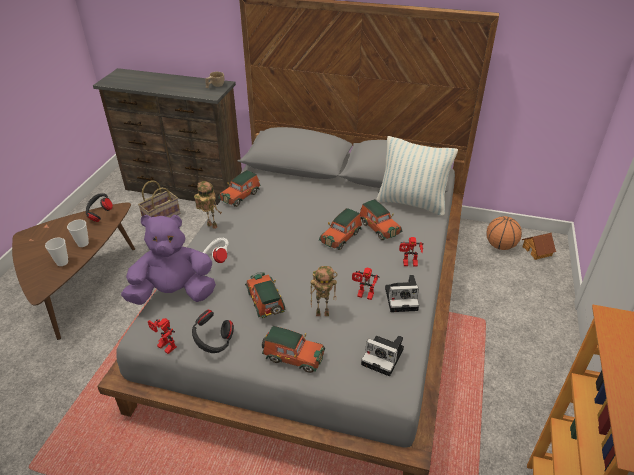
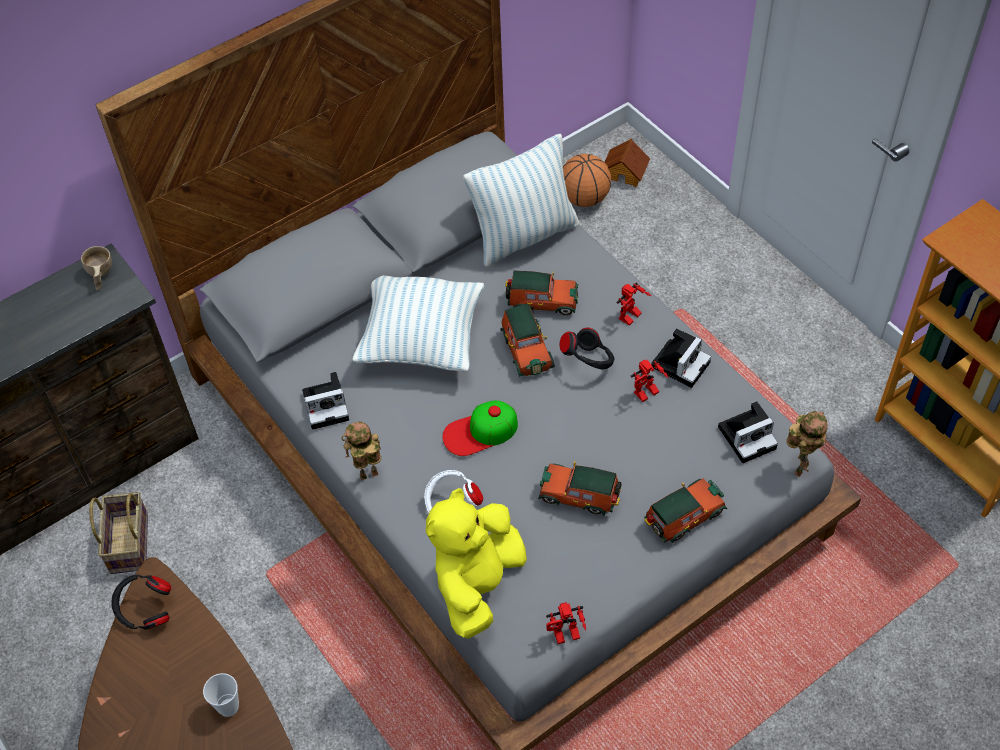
camera: 50 degrees left, 15 degrees up
cup [67,220,89,247] -> none
purple plush toy [121,215,216,305] -> yellow plush toy [426,488,527,639]
black headphones [192,309,234,353] -> black headphones moved to [560,328,615,370]
toy car [218,170,260,207] -> camera [302,372,349,430]
toy robot [310,266,337,316] -> toy robot moved to [786,411,828,477]
none -> pillow [352,276,484,371]
none -> cap [443,400,518,456]

